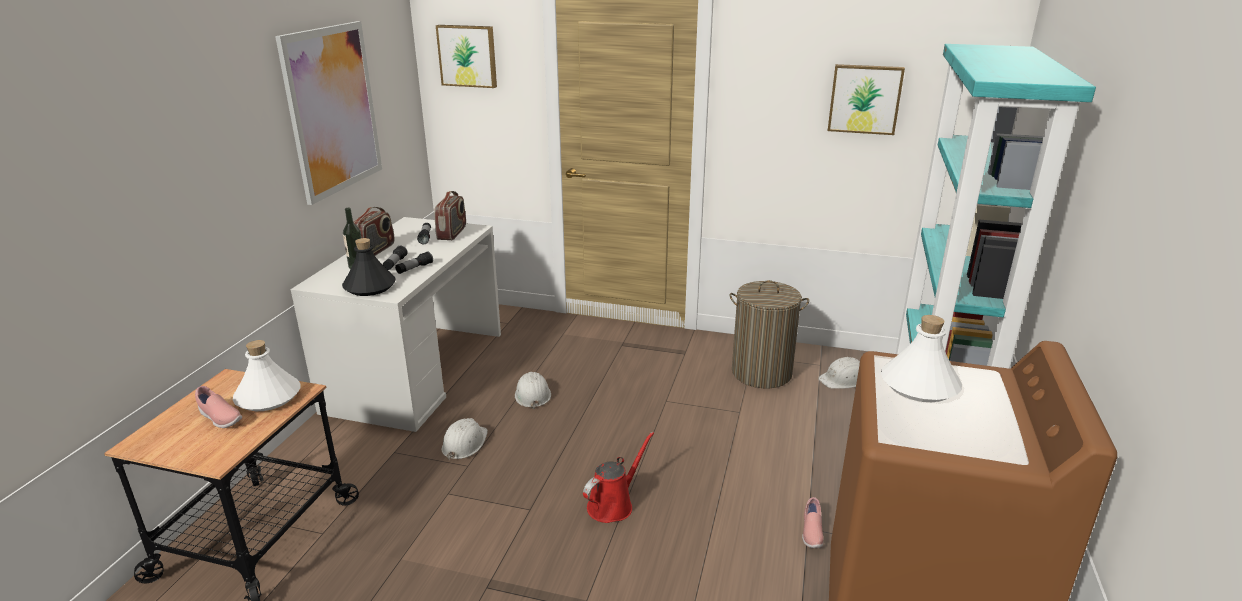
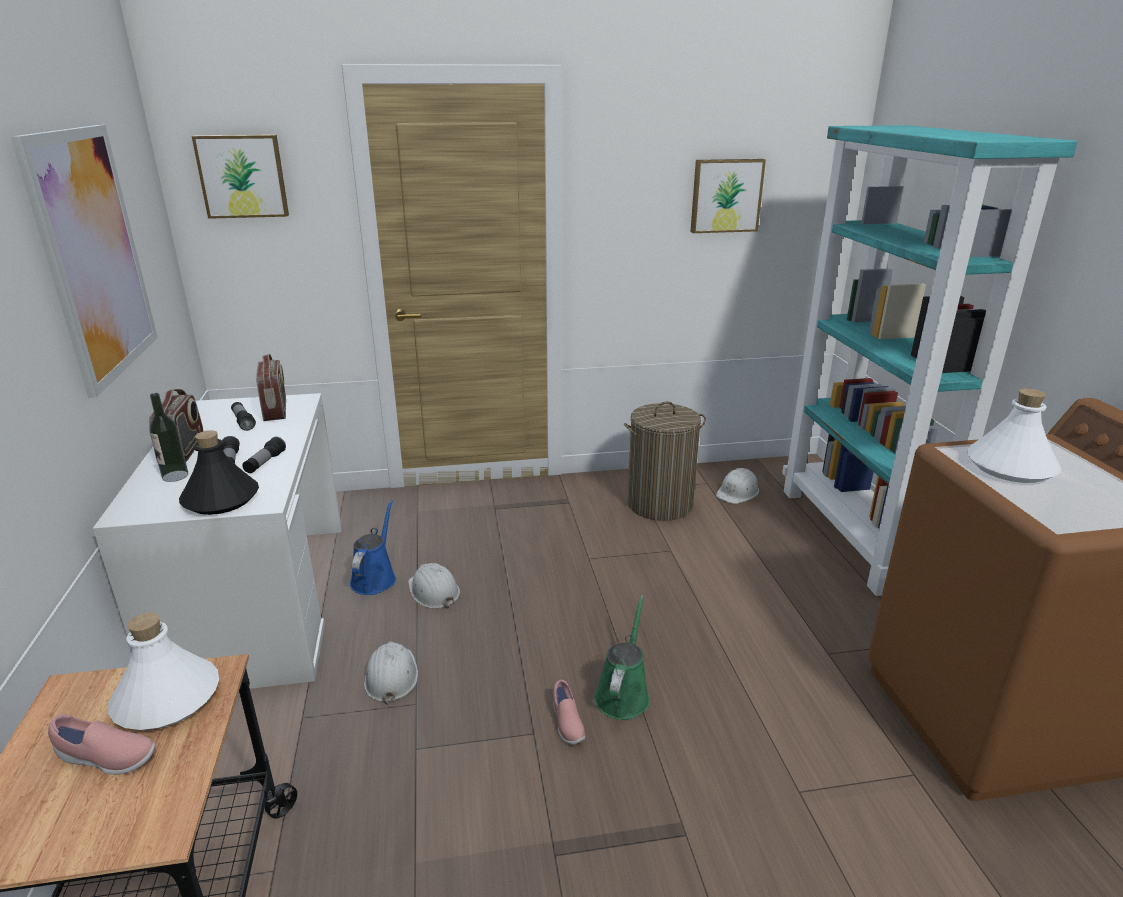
camera: 25 degrees left, 0 degrees up
red watering can [583,432,654,523] -> green watering can [594,595,650,720]
pink shoe [802,497,823,548] -> pink shoe moved to [553,680,585,744]
none -> blue watering can [350,500,396,595]

